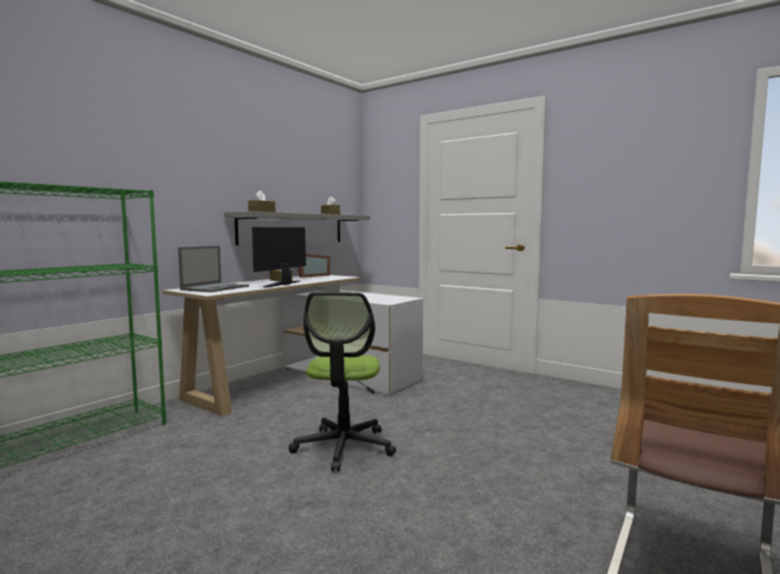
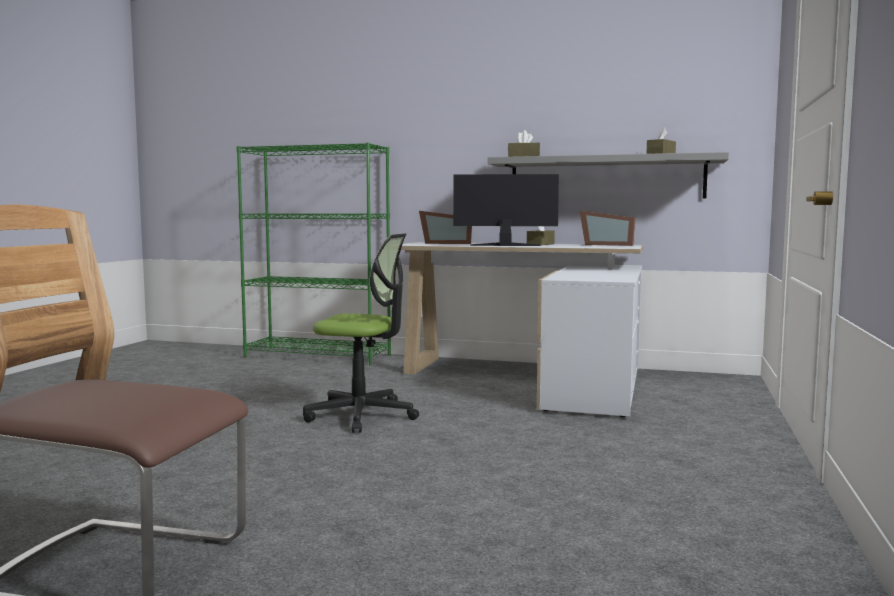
camera: 70 degrees right, 0 degrees up
laptop [178,246,249,292] -> picture frame [419,211,472,244]
office chair [289,292,396,472] -> office chair turned 150 degrees counterclockwise [303,233,419,433]

